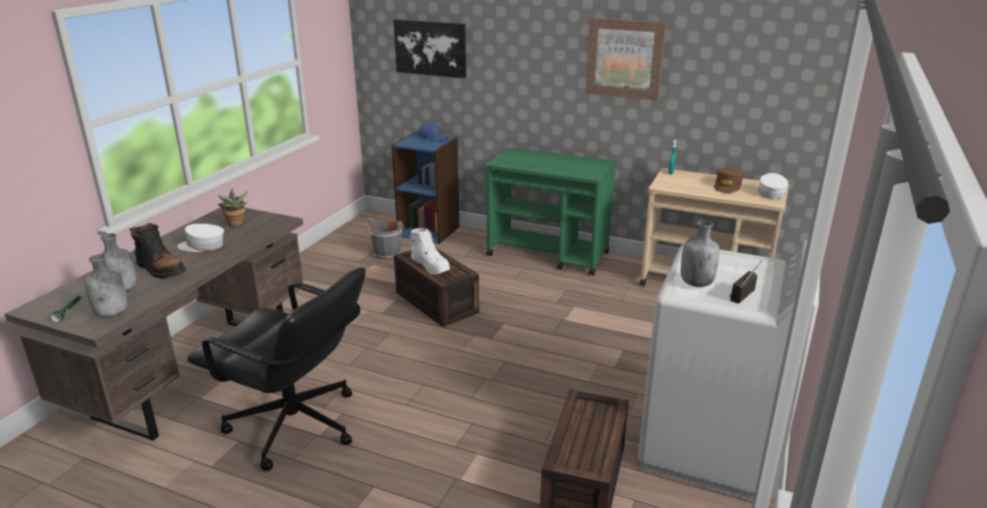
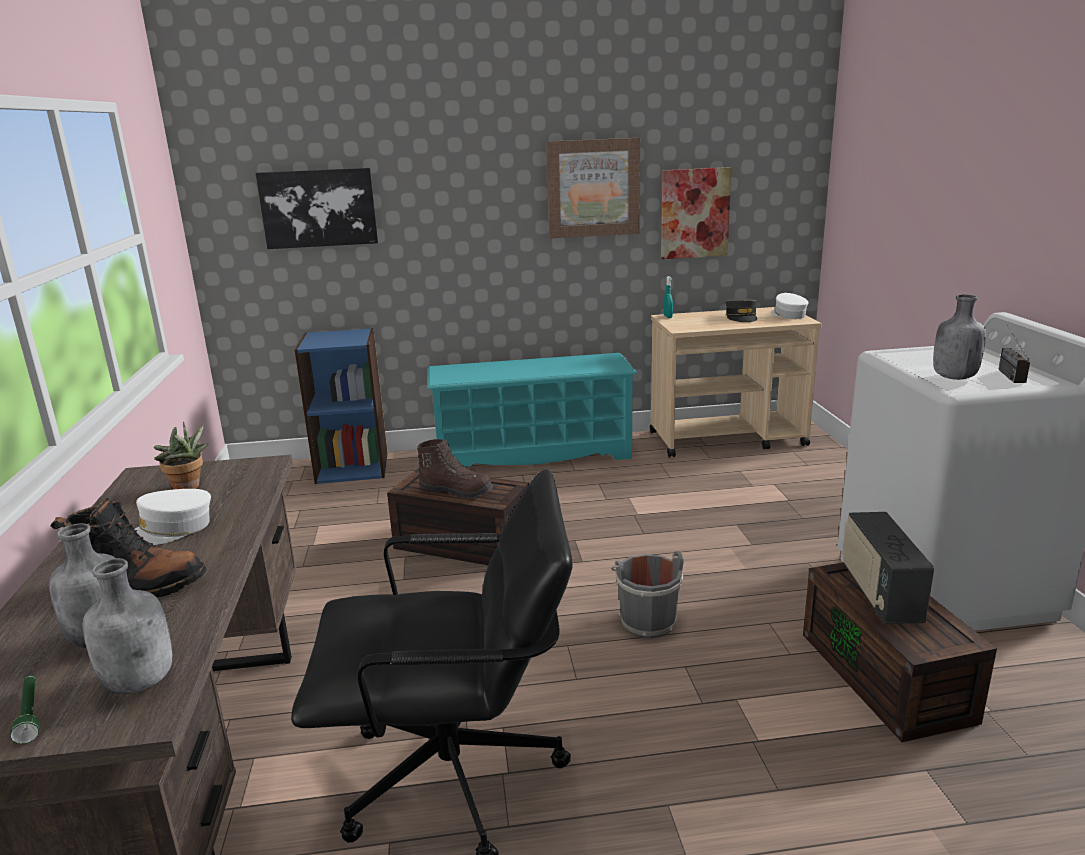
camera: 30 degrees left, 5 degrees down
grey bucket [368,217,405,260] -> grey bucket moved to [611,551,684,638]
white boot [409,228,450,275] -> brown boot [417,439,493,499]
blue cap [418,123,449,142] -> none
green cart [485,147,616,276] -> turquoise shoe rack [427,353,637,467]
brown cap [714,168,744,193] -> grey cap [726,298,757,322]
none -> picture [661,167,732,259]
none -> radio [842,512,934,624]

